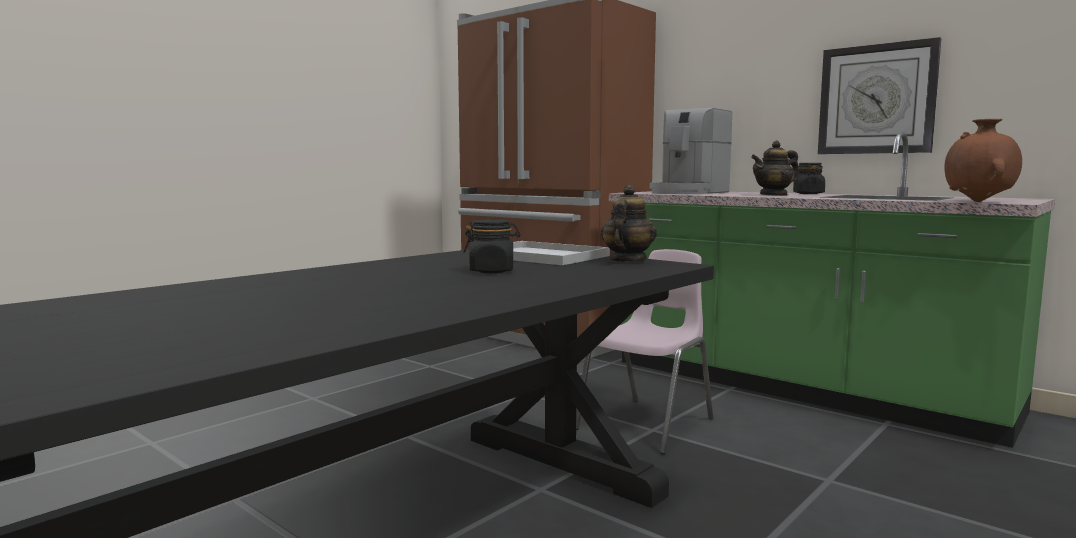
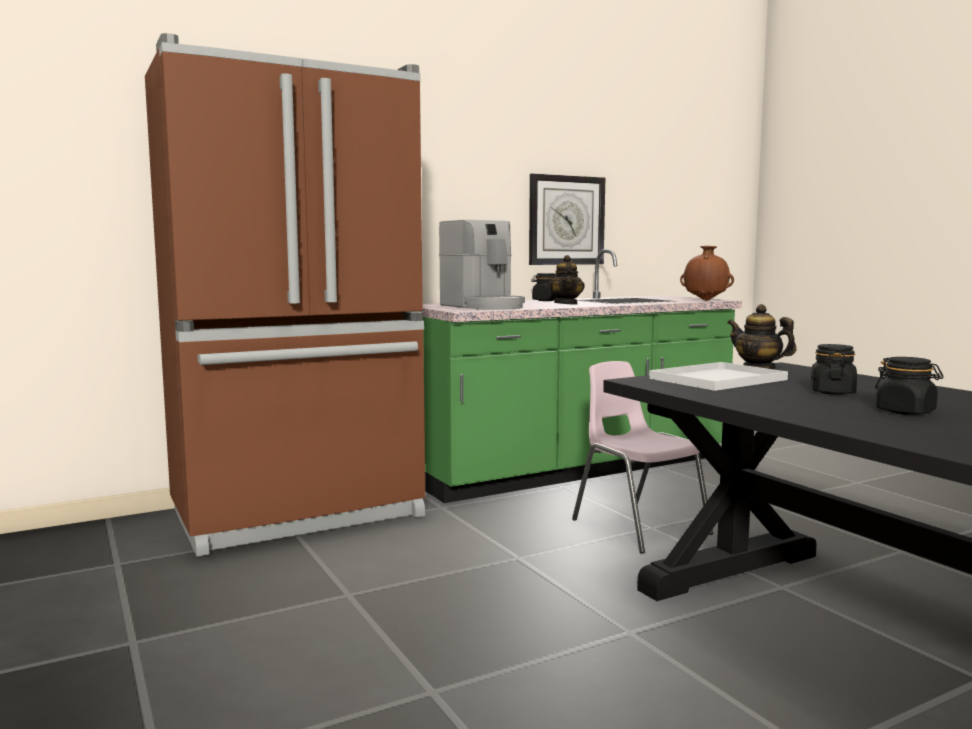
camera: 70 degrees left, 0 degrees up
none -> black jar [875,357,943,415]

